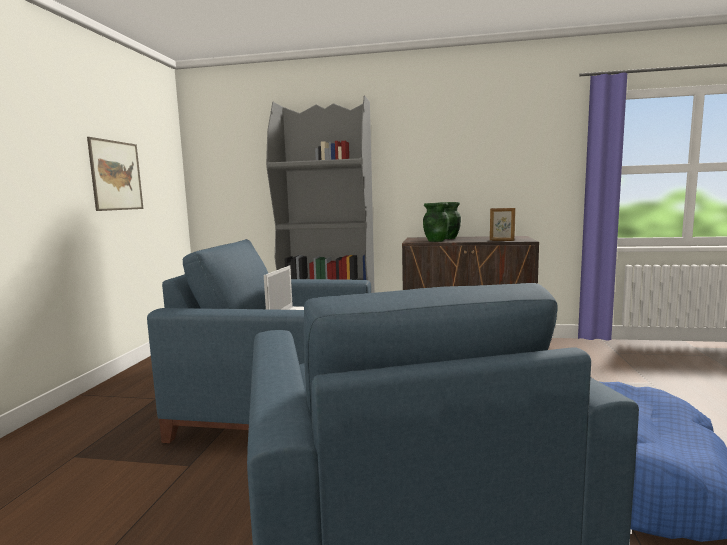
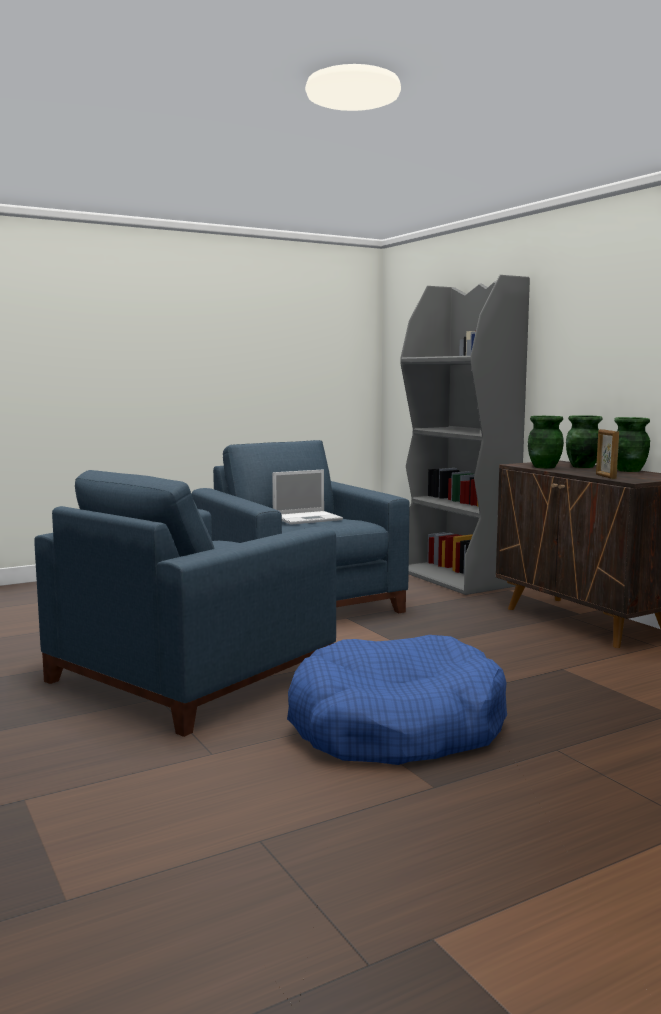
camera: 50 degrees right, 0 degrees up
picture [87,137,143,211] -> none
none -> green vase [614,417,650,472]

